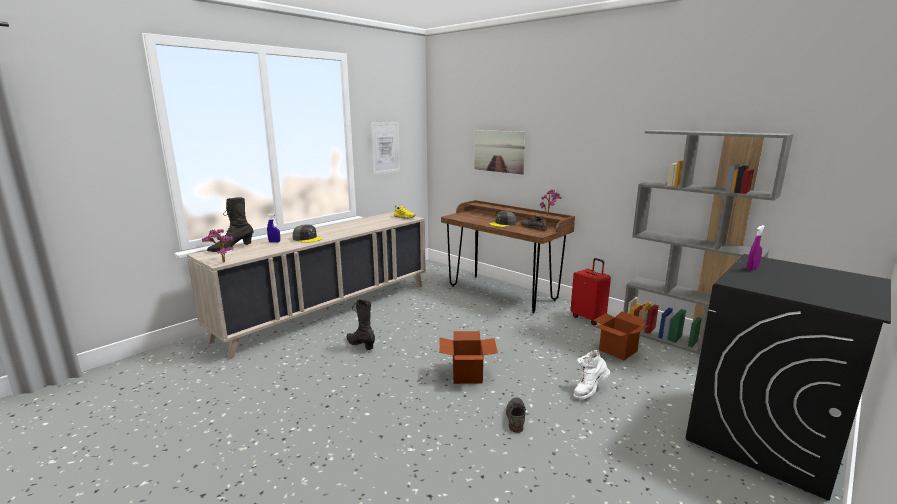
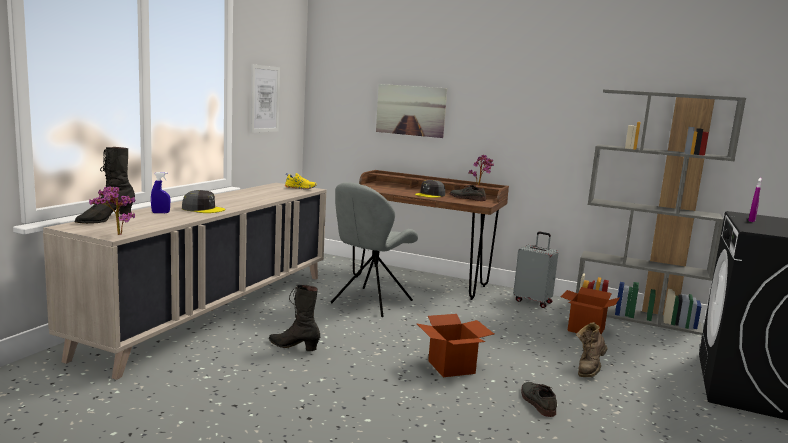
camera: 20 degrees left, 5 degrees down
red suitcase [571,258,611,325] -> grey suitcase [513,232,558,308]
white boot [573,350,610,399] -> brown boot [576,322,607,377]
none -> grey chair [331,183,418,317]

